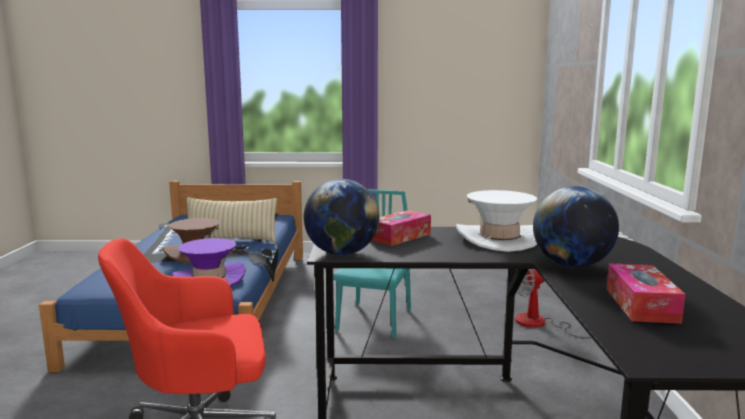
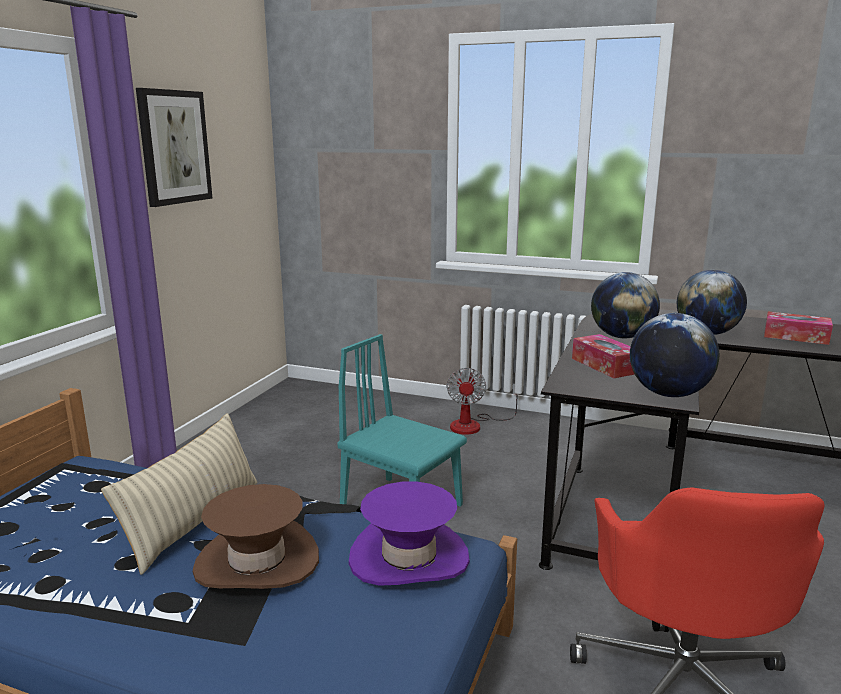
camera: 70 degrees left, 5 degrees up
white hat [456,190,537,252] -> globe [591,272,660,338]
none -> picture [136,88,212,207]

